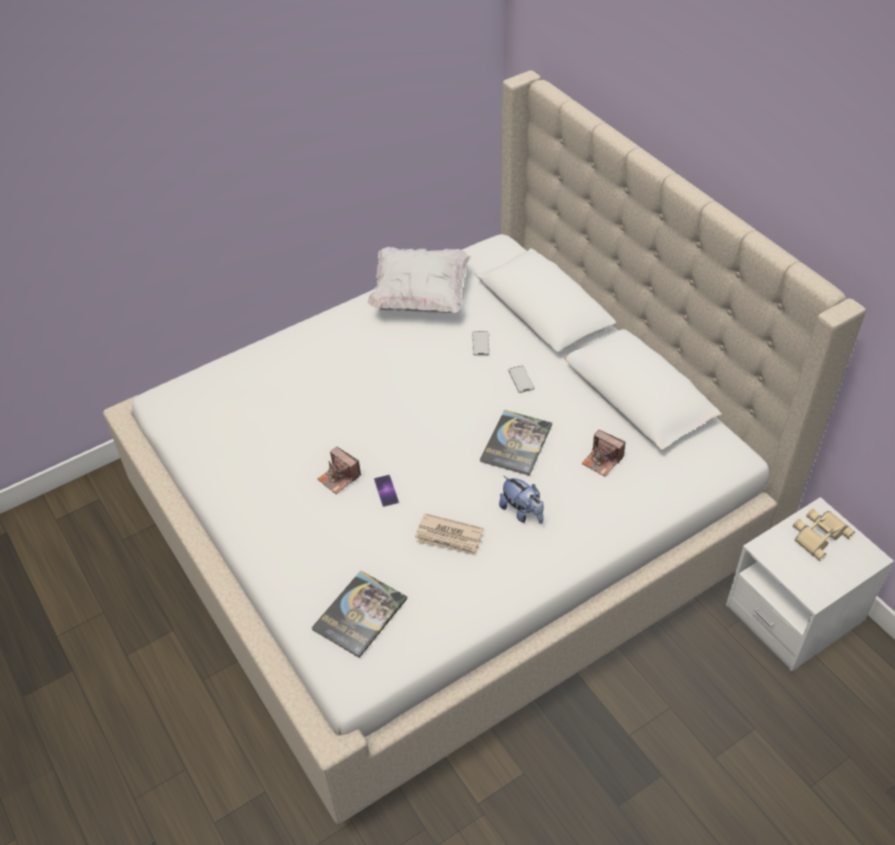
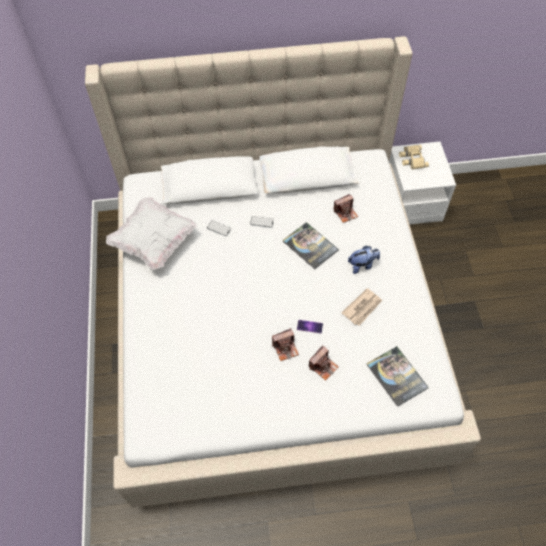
camera: 65 degrees left, 10 degrees up
none -> camera [309,345,339,381]

